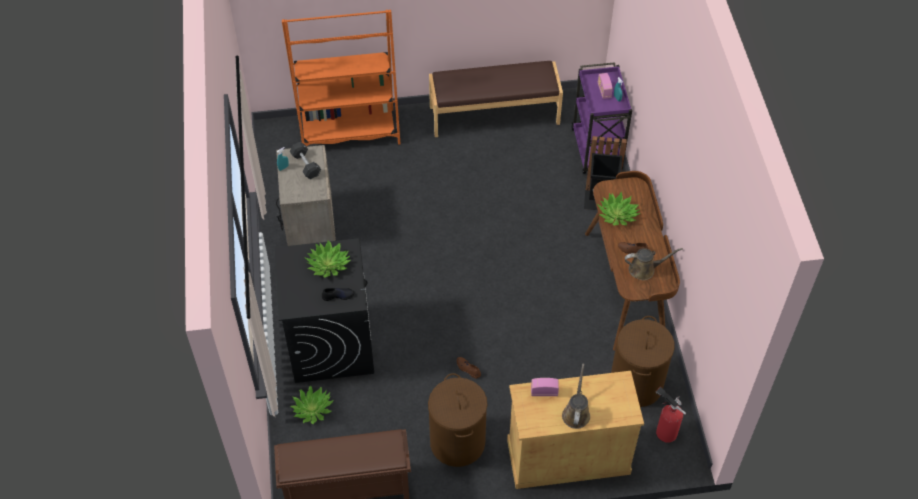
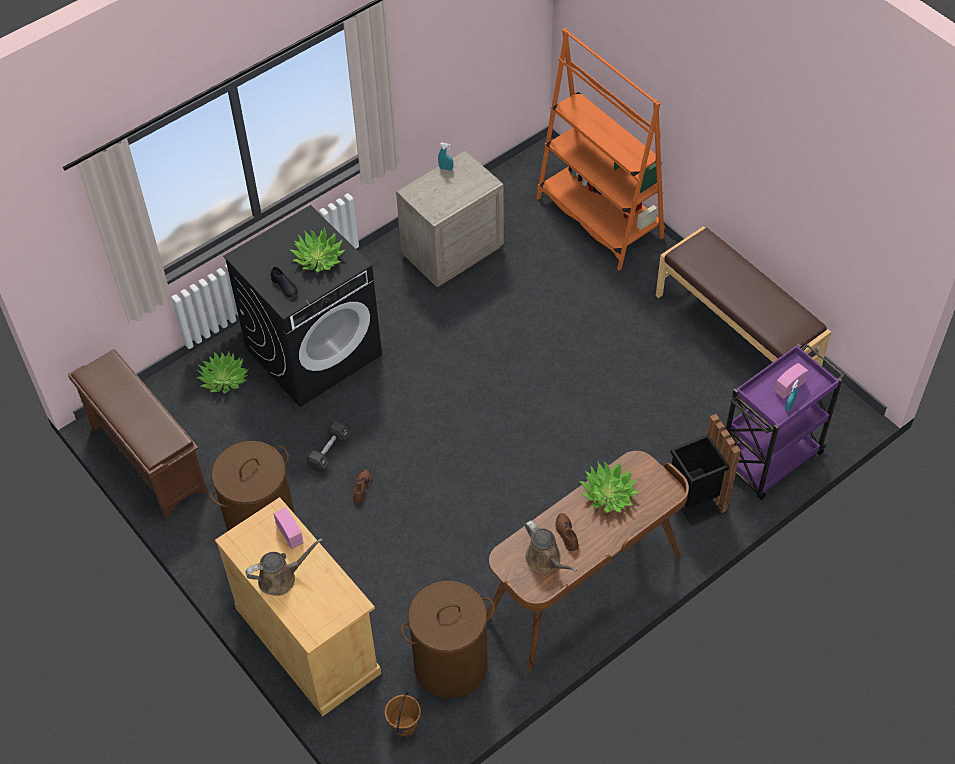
camera: 60 degrees right, 0 degrees up
black dumbbell [290,142,321,179] -> black dumbbell moved to [305,421,350,472]
fire extinguisher [655,387,686,443] -> brown bucket [385,691,421,737]

